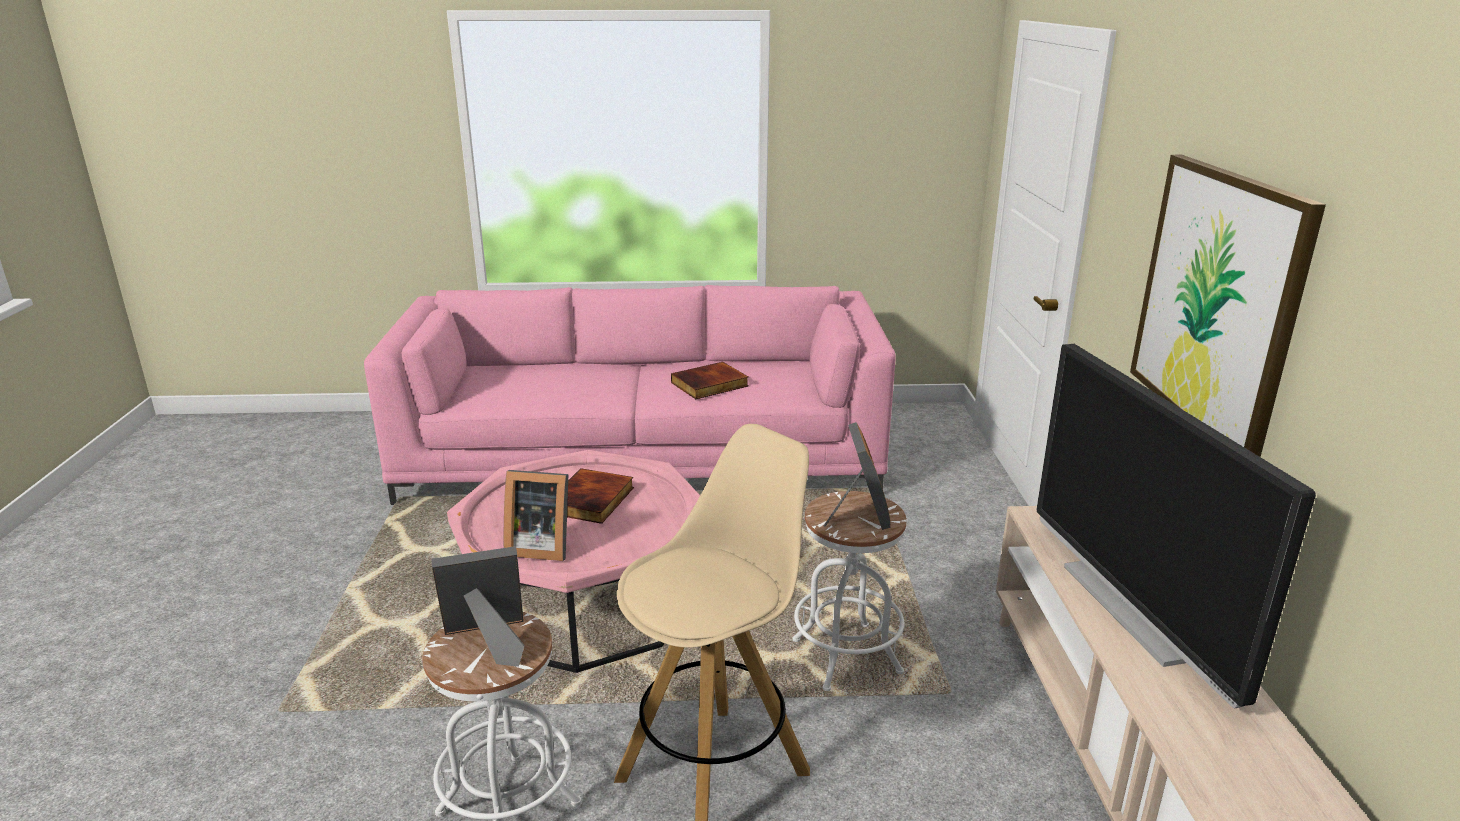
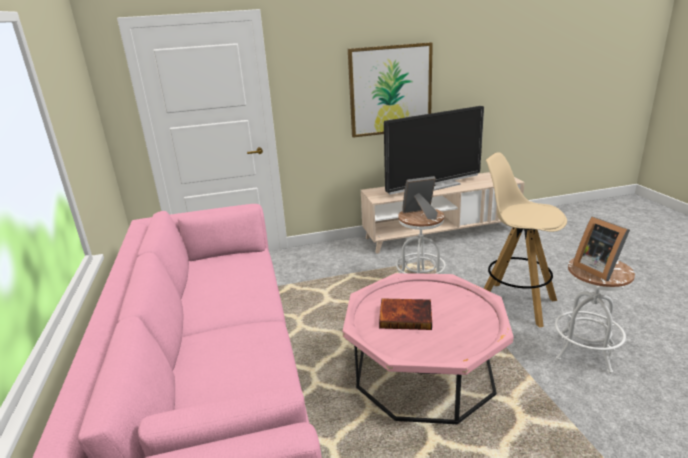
camera: 100 degrees left, 0 degrees up
picture frame [504,470,568,561] -> none
book [671,362,749,399] -> none

